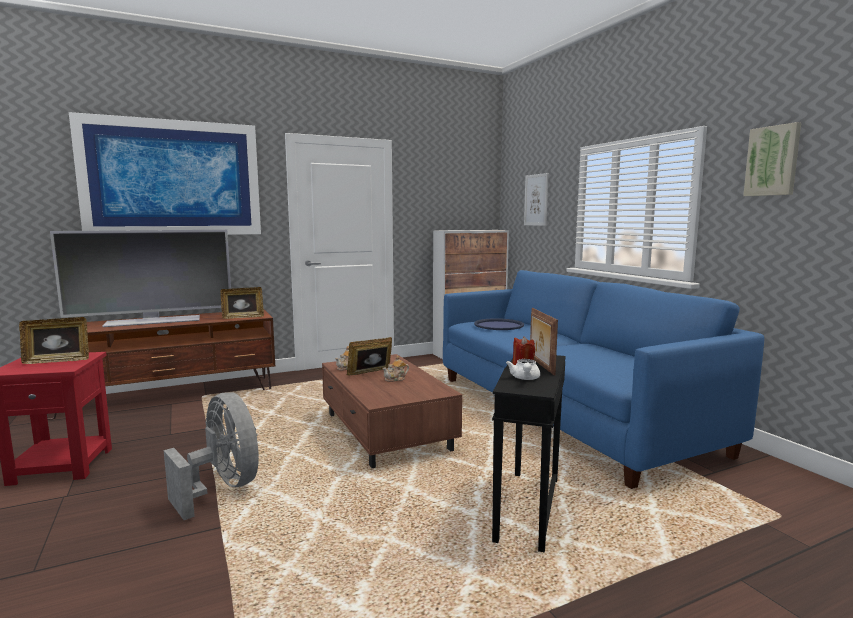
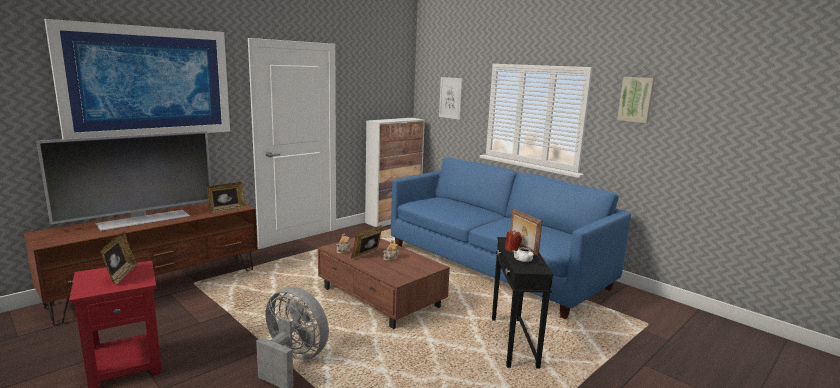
camera: 20 degrees left, 5 degrees up
picture frame [19,317,89,364] -> picture frame turned 60 degrees counterclockwise [101,231,138,285]
blue tray [474,318,524,330] -> none

